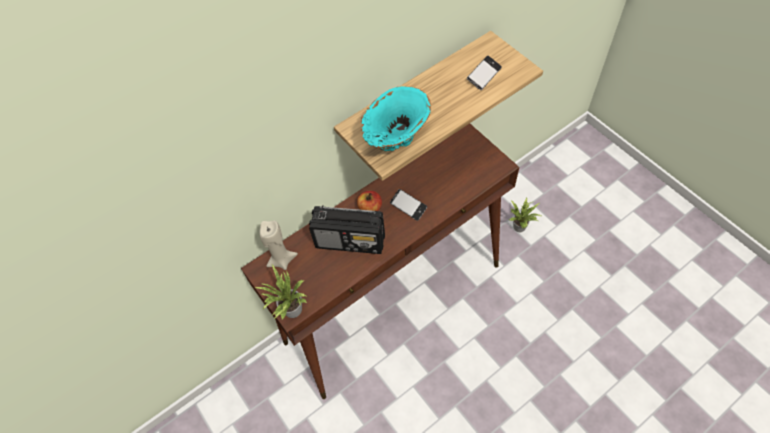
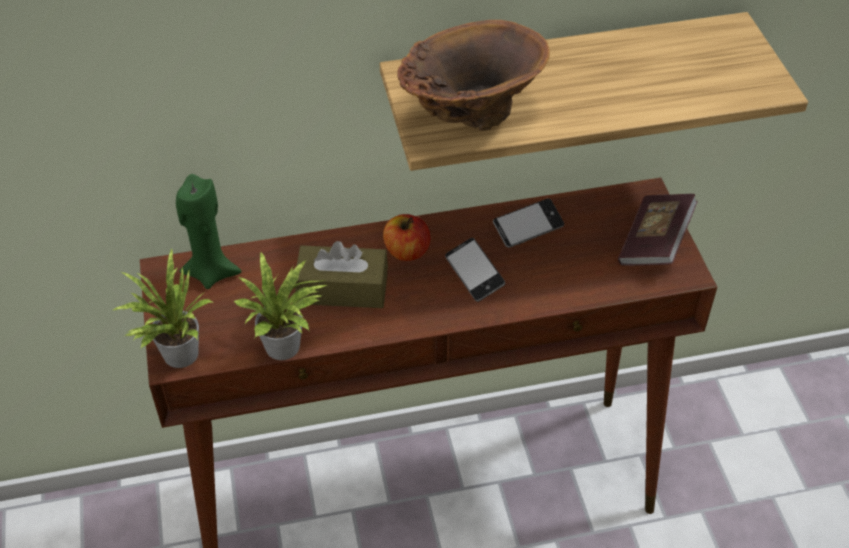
camera: 20 degrees right, 10 degrees down
beige candle [259,220,298,270] -> green candle [176,174,242,289]
radio [309,205,385,254] -> brown tissue box [295,241,388,308]
turquoise vase [361,86,431,151] -> brown vase [397,20,550,130]
phone [467,56,502,90] -> phone moved to [493,198,564,248]
potted plant [509,198,541,232] -> potted plant moved to [234,252,327,360]
none -> book [618,194,698,266]

